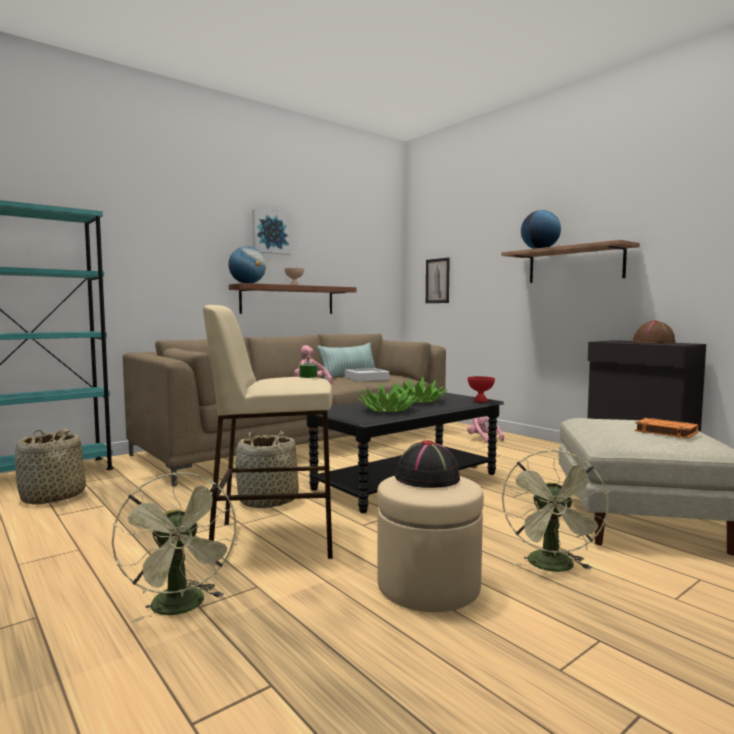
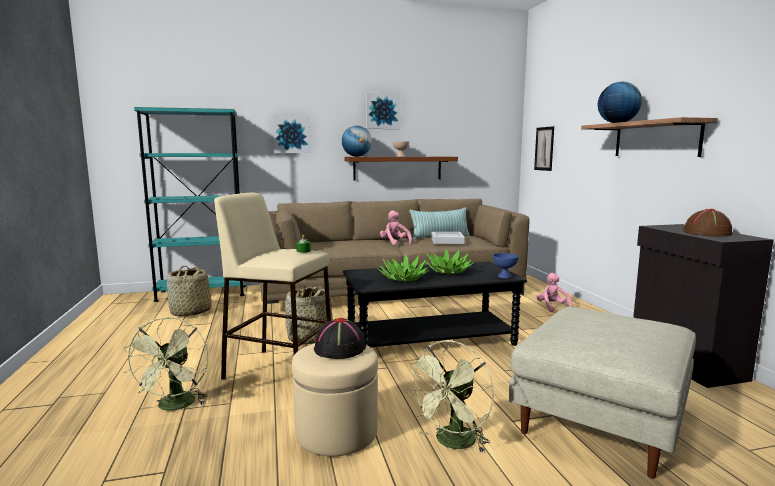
camera: 25 degrees right, 5 degrees up
red bowl [468,376,495,402] -> blue bowl [493,253,519,279]
orange book [635,418,699,439] -> none
none -> picture [273,116,311,153]

